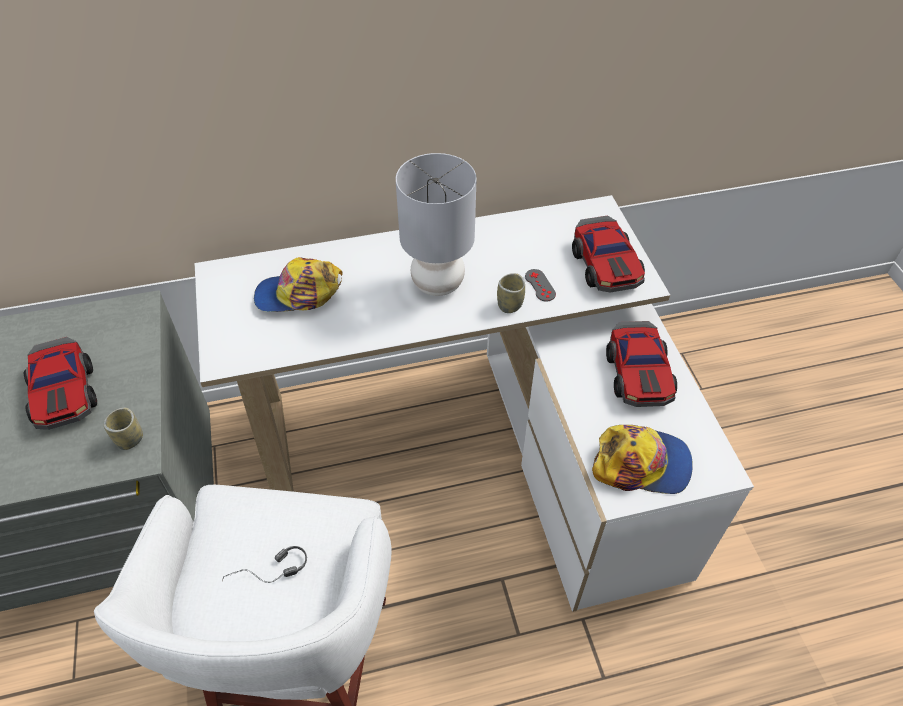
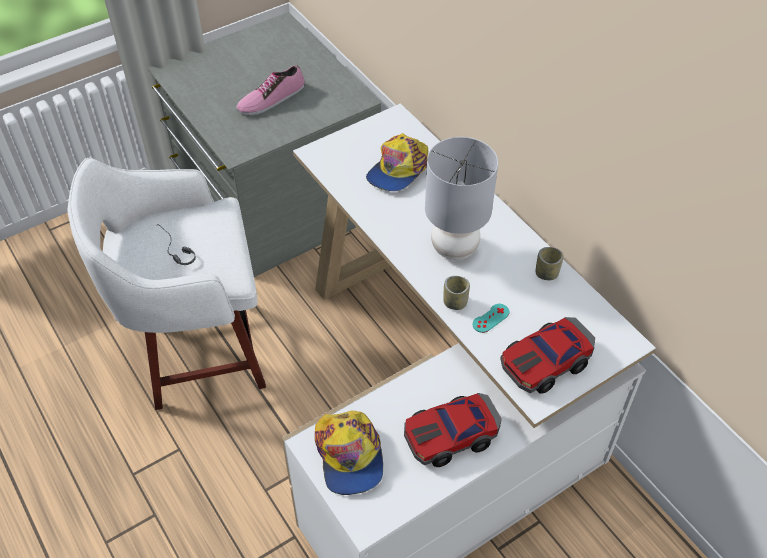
camera: 70 degrees right, 0 degrees up
toy car [24,337,97,430] -> shoe [237,65,305,115]
cup [104,408,143,450] -> cup moved to [536,247,563,280]
cap [254,257,343,312] -> cap turned 120 degrees counterclockwise [366,133,428,191]
grey game controller [525,269,556,301] -> turquoise game controller [472,304,510,333]

